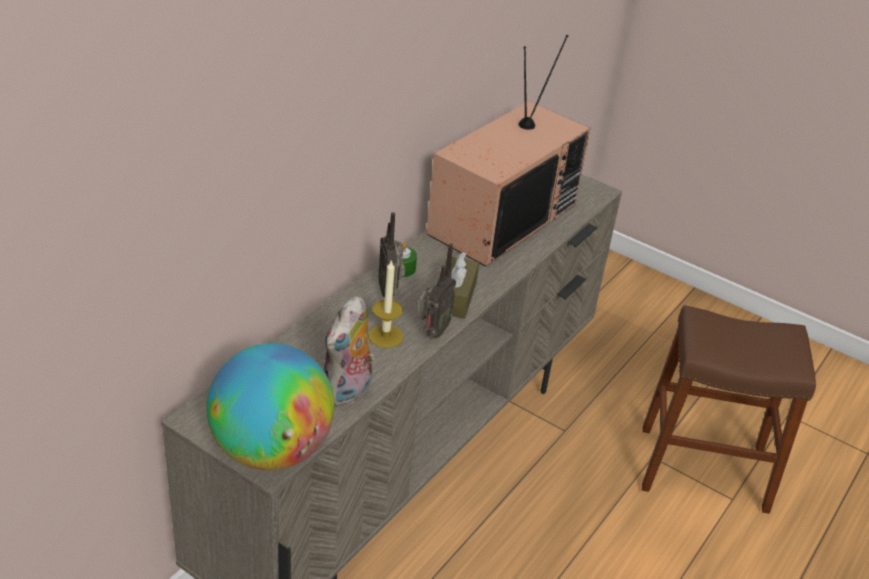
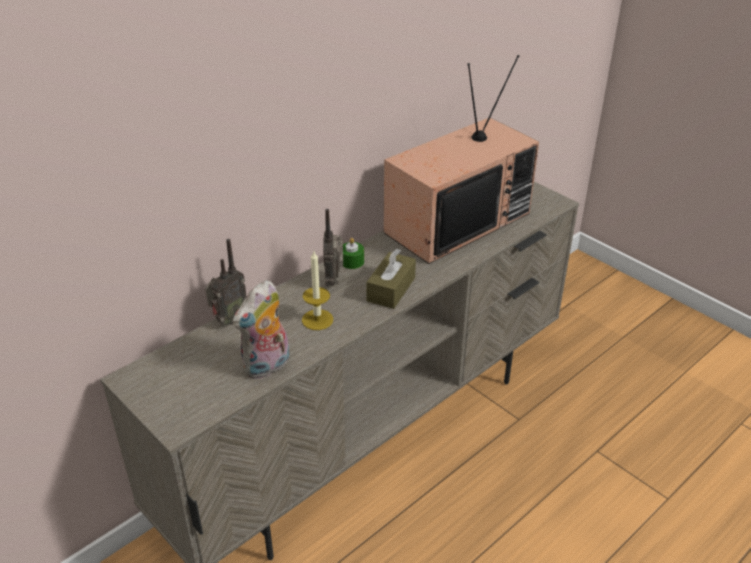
camera: 15 degrees right, 0 degrees up
globe [206,343,334,470] -> none
radio [418,243,456,338] -> radio moved to [206,239,246,325]
brown stool [642,305,816,514] -> none

